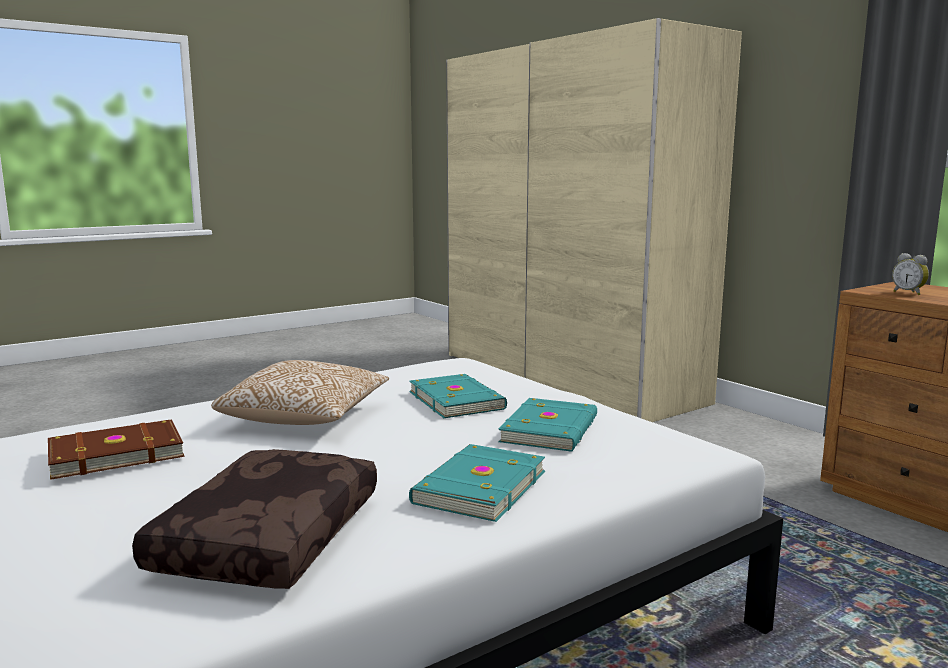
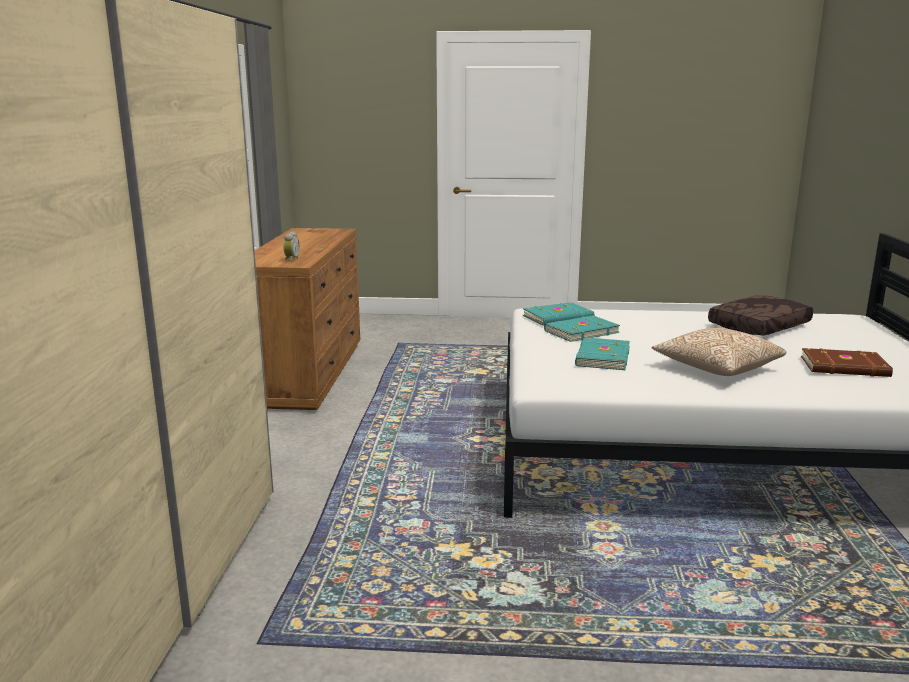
camera: 140 degrees left, 5 degrees up
turquoise book [409,444,545,522] -> turquoise book moved to [523,302,594,325]

